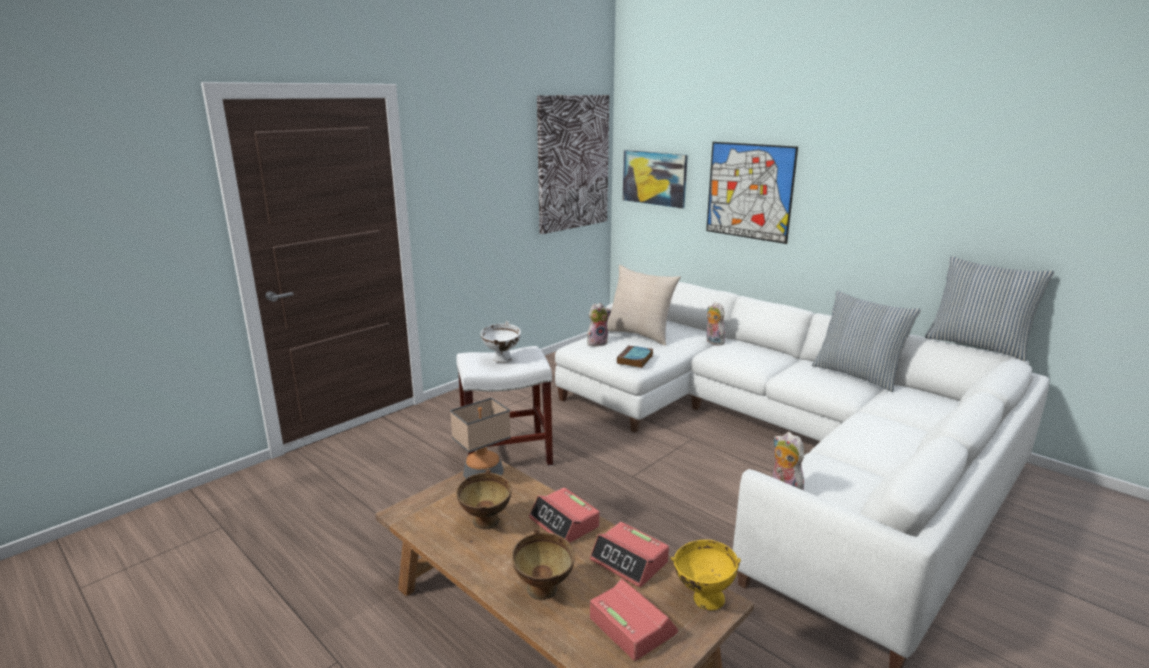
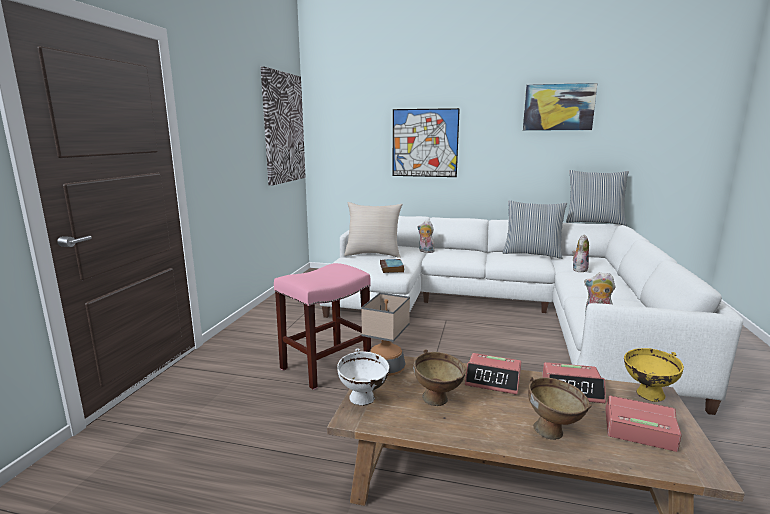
camera: 30 degrees left, 5 degrees down
white stool [456,346,553,466] -> pink stool [274,263,371,390]
white bowl [480,321,521,363] -> white bowl moved to [337,348,389,406]
plush toy [587,303,611,347] -> plush toy moved to [572,234,589,272]
picture [623,150,688,208] -> picture moved to [523,83,597,130]

